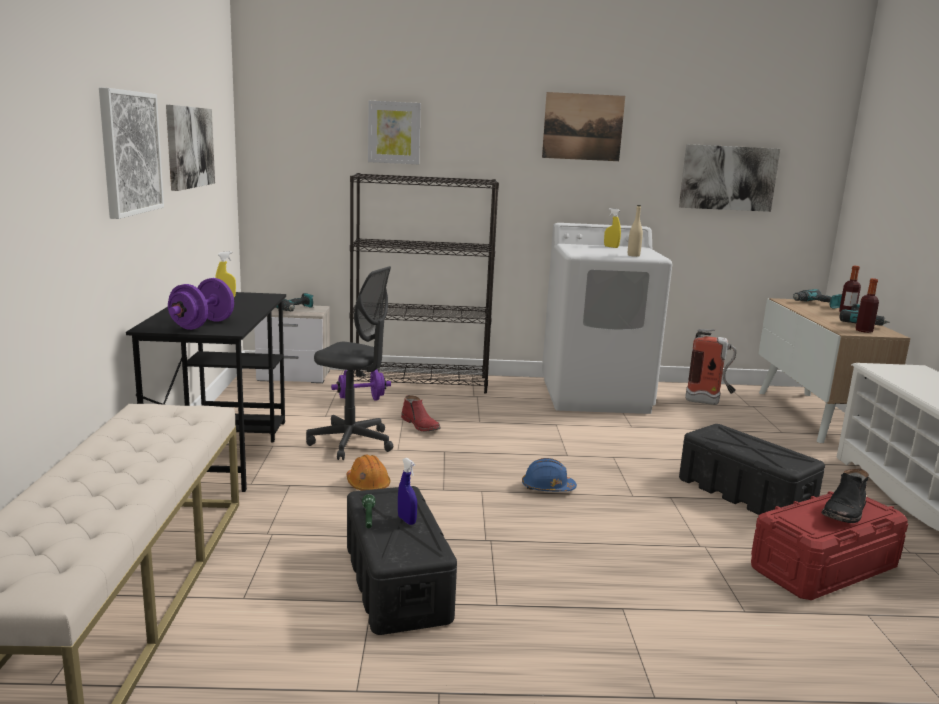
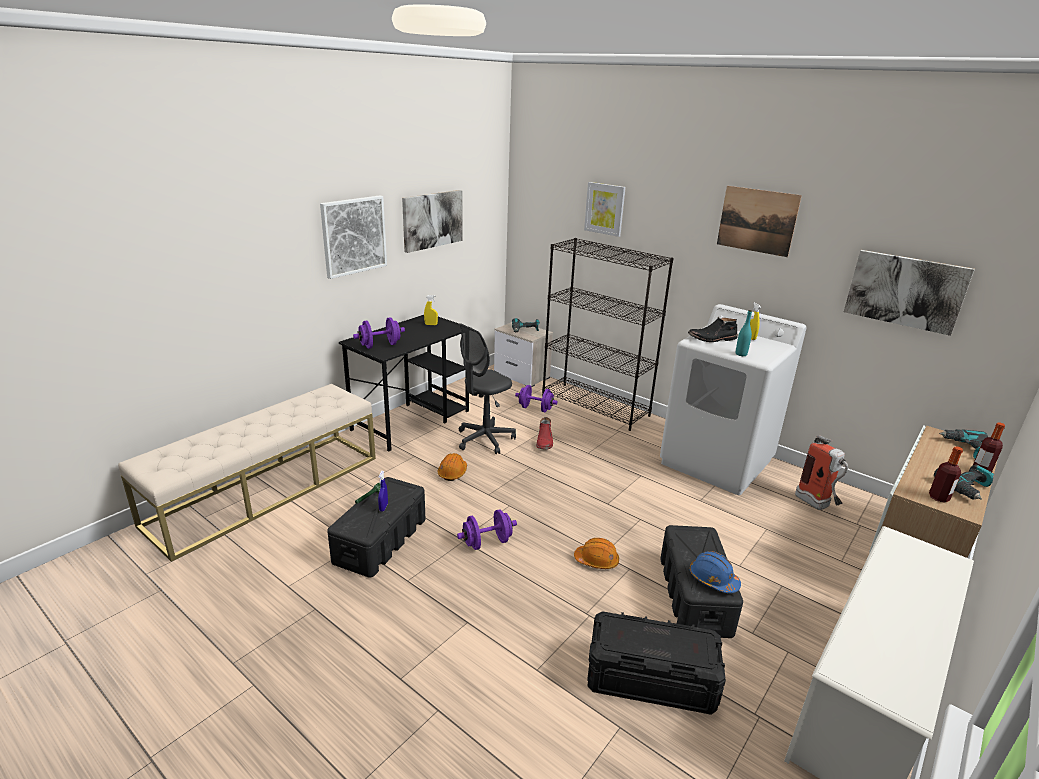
camera: 40 degrees right, 10 degrees up
grey office chair [306,266,393,460] -> grey office chair turned 75 degrees clockwise [459,323,516,454]
blue hard hat [522,458,577,492] -> blue hard hat moved to [690,551,741,593]
beige bottle [628,205,643,257] -> turquoise bottle [736,310,752,356]
red storage box [751,491,908,600] -> black storage box [587,612,726,715]
black boot [821,468,869,523] -> black boot moved to [688,317,738,342]
none -> purple dumbbell [457,509,517,550]
none -> orange hard hat [574,538,619,569]

